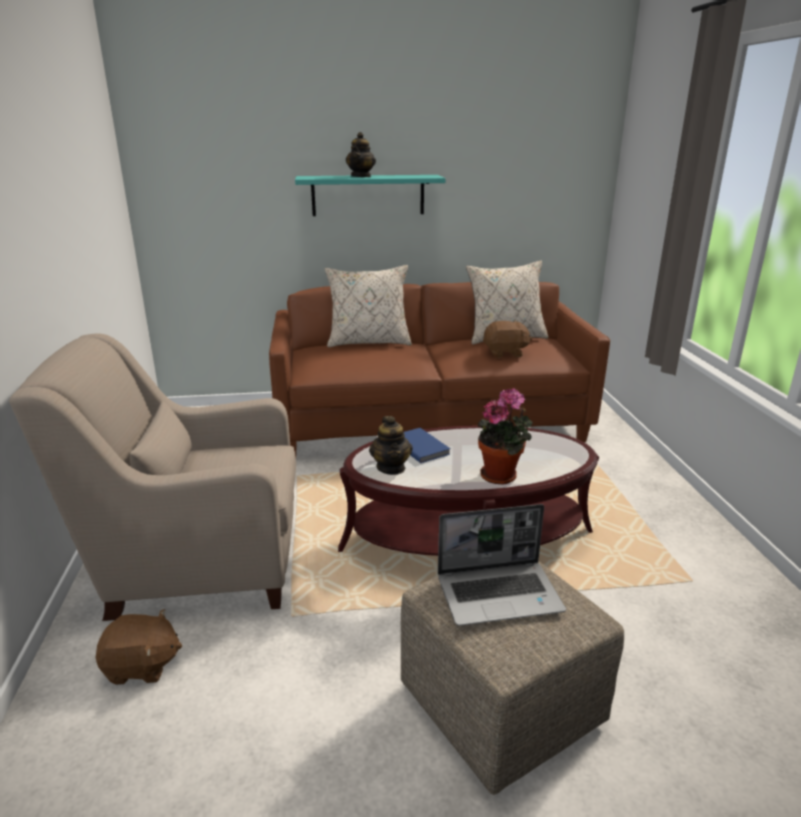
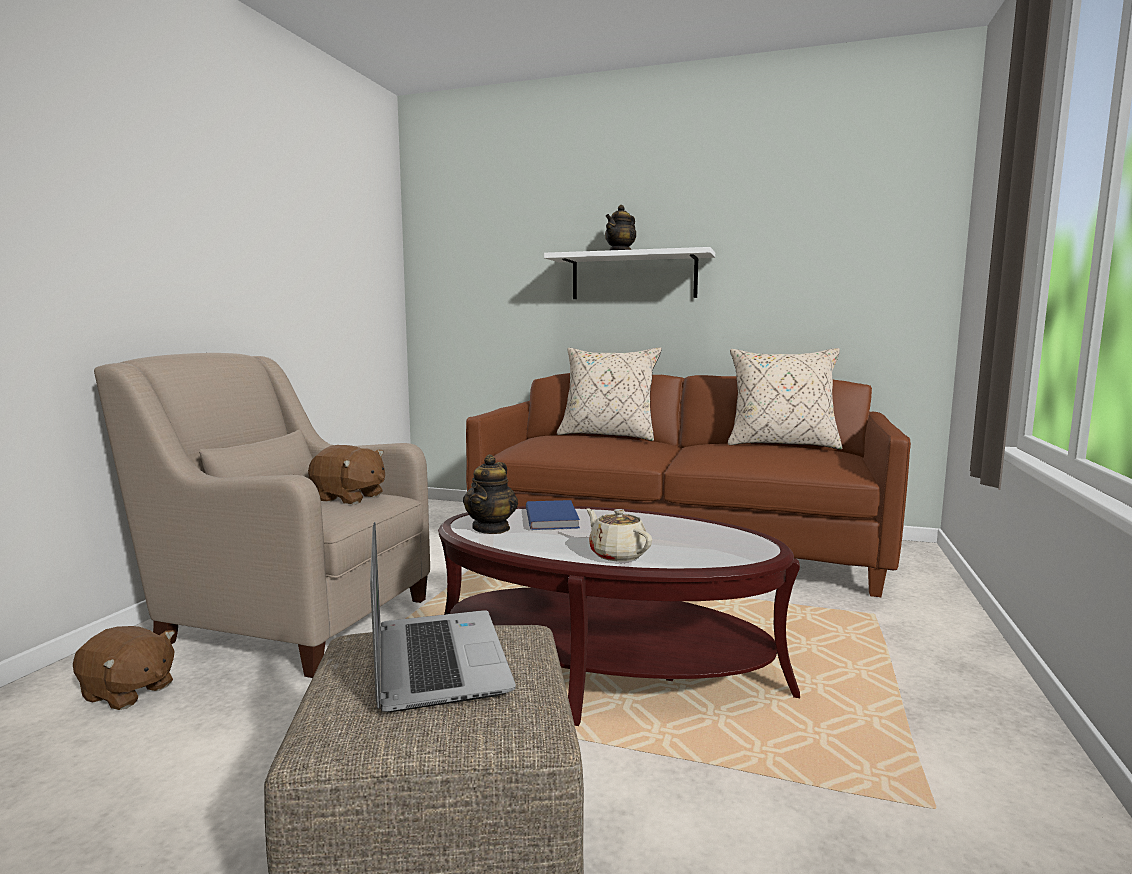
camera: 25 degrees right, 15 degrees down
turquoise shelf [295,175,446,216] -> white shelf [544,247,715,299]
laptop [438,504,566,626] -> laptop turned 120 degrees counterclockwise [370,522,516,712]
potted plant [478,388,533,484] -> beige teapot [586,508,652,561]
brown plush toy [483,321,532,358] -> brown plush toy moved to [308,445,385,504]

